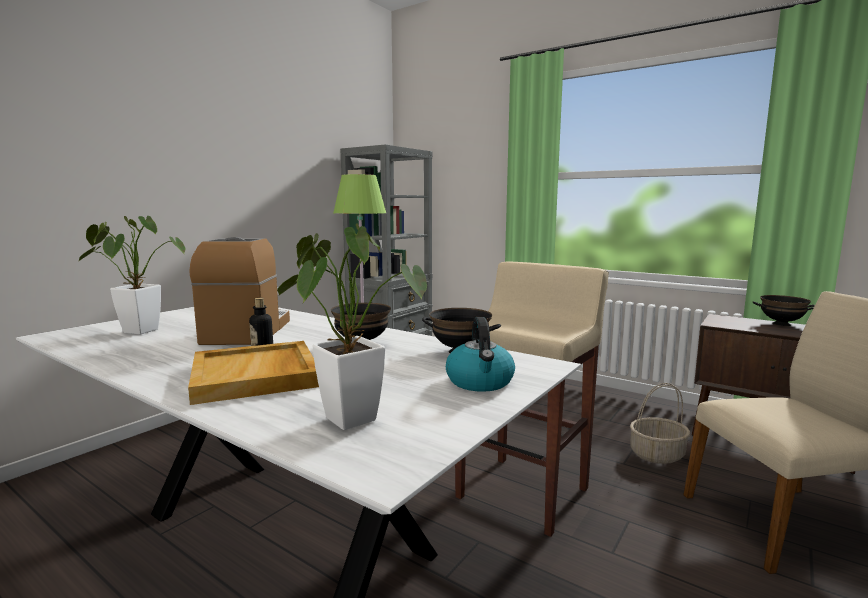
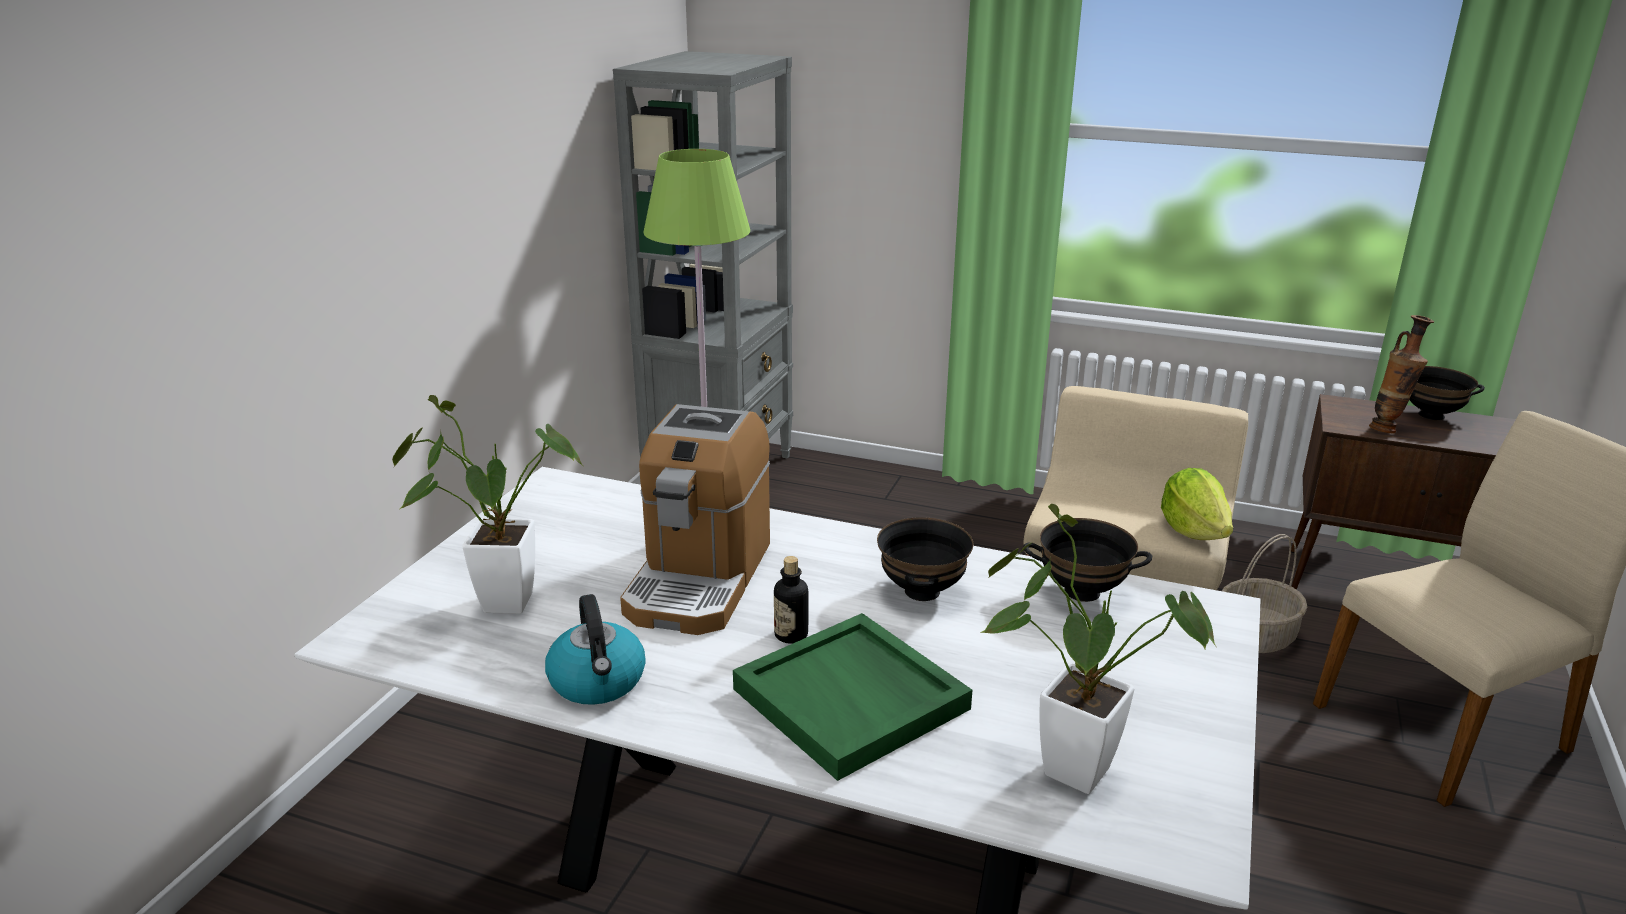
camera: 15 degrees left, 15 degrees up
beige tray [188,341,319,405] -> green tray [733,613,972,781]
coffee machine [189,237,290,345] -> coffee machine turned 150 degrees counterclockwise [620,404,770,635]
kettle [446,317,515,392] -> kettle moved to [545,594,646,705]
none -> lettuce [1161,468,1233,540]
none -> vase [1369,315,1434,433]

